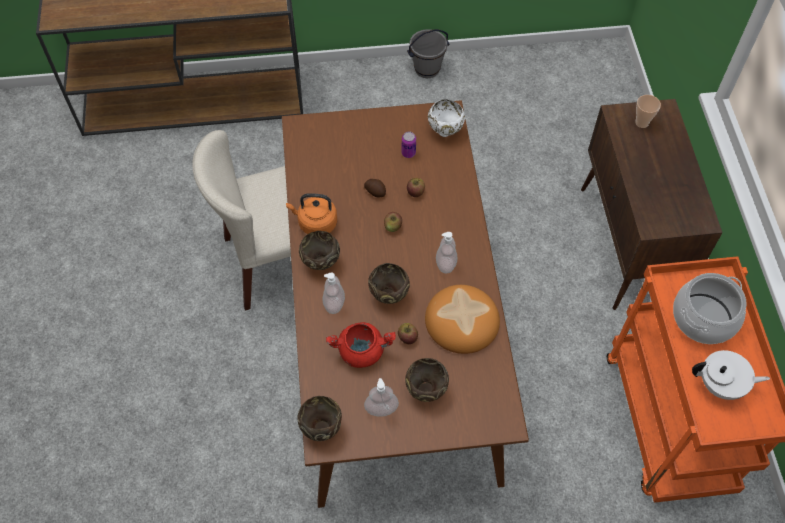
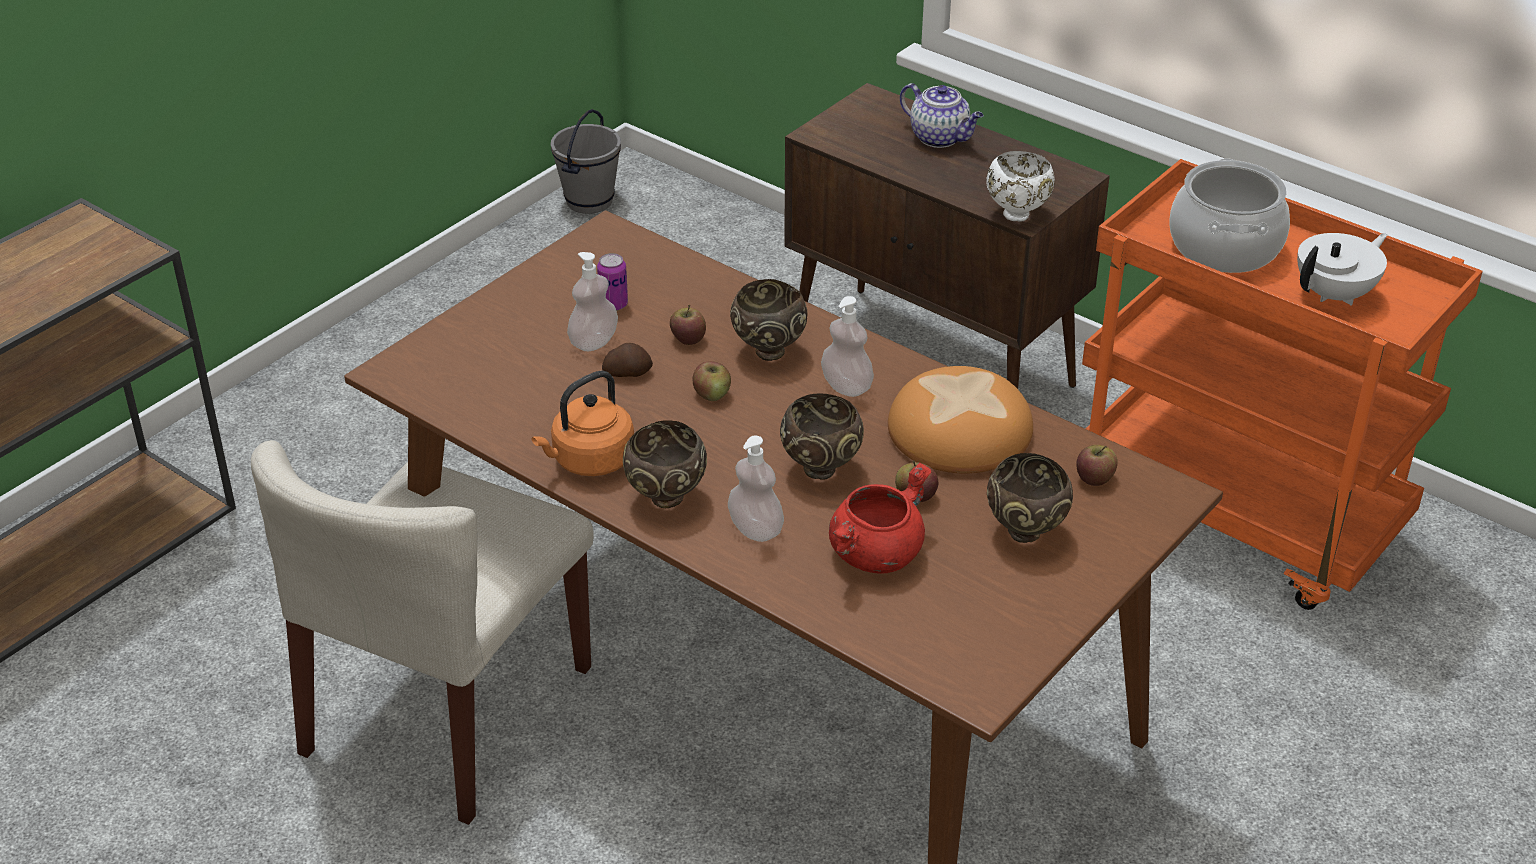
camera: 45 degrees left, 20 degrees down
brown bowl [298,396,342,441] -> brown bowl moved to [730,279,808,361]
soap dispenser [364,378,399,417] -> soap dispenser moved to [567,252,618,351]
grey bucket [407,29,449,78] -> grey bucket moved to [551,109,621,214]
white bowl [428,99,465,137] -> white bowl moved to [986,151,1055,222]
cup [635,95,661,128] -> none
none -> teapot [900,83,984,148]
none -> apple [1076,445,1118,486]

